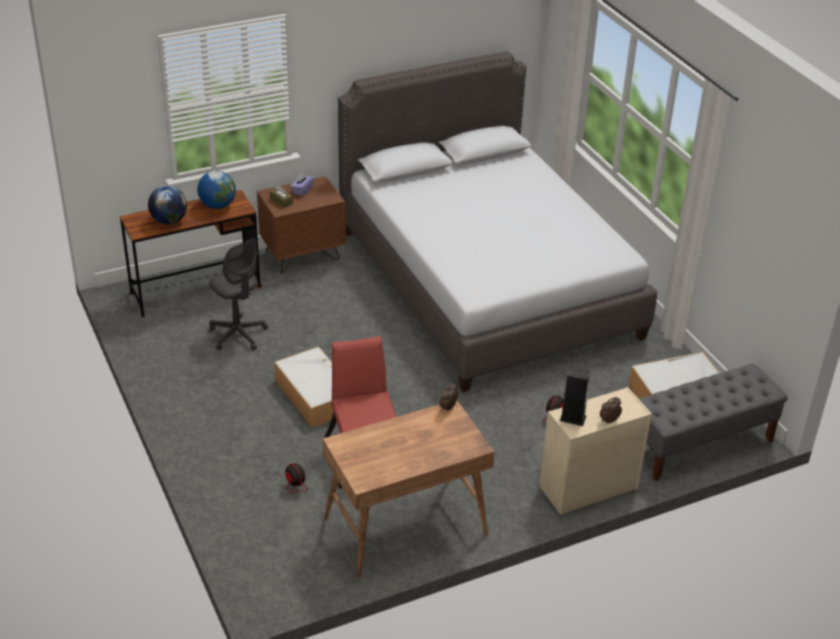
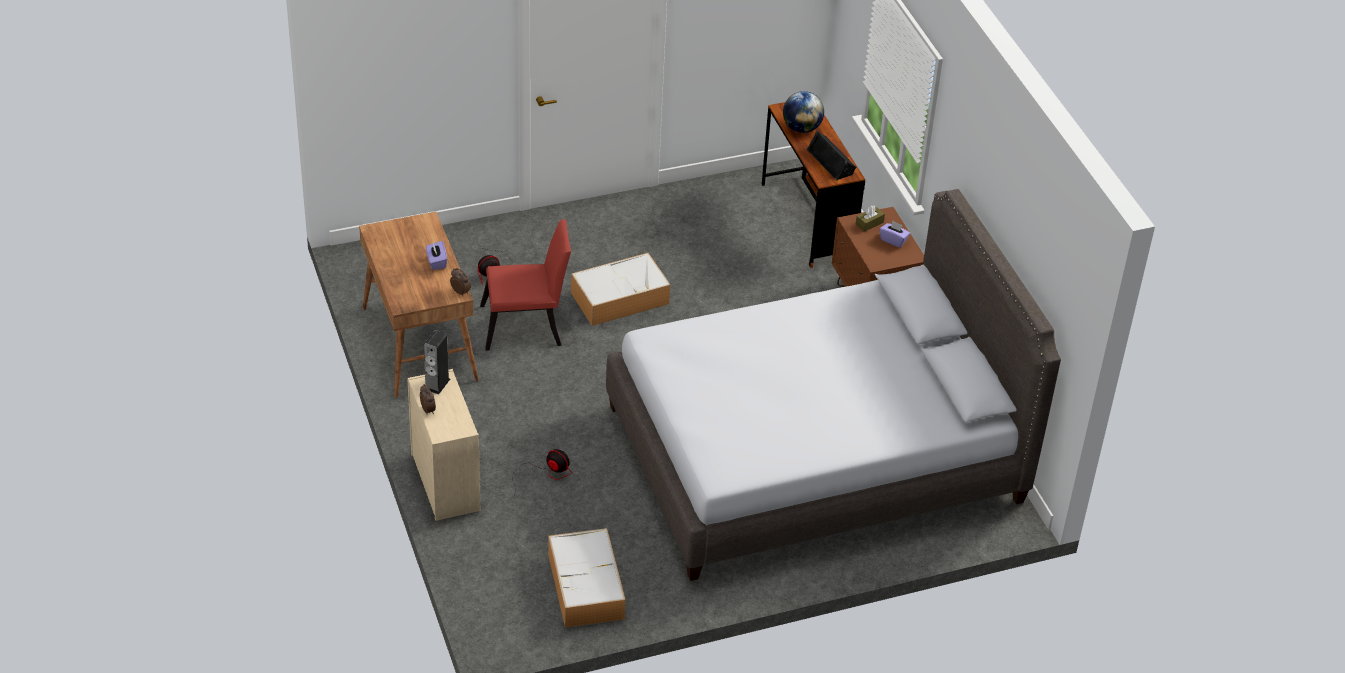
camera: 95 degrees right, 5 degrees up
globe [197,171,236,209] -> black speaker [806,131,857,181]
grey office chair [210,239,268,350] -> none
grey bench [638,363,788,481] -> none
none -> purple tissue box [426,241,447,270]

